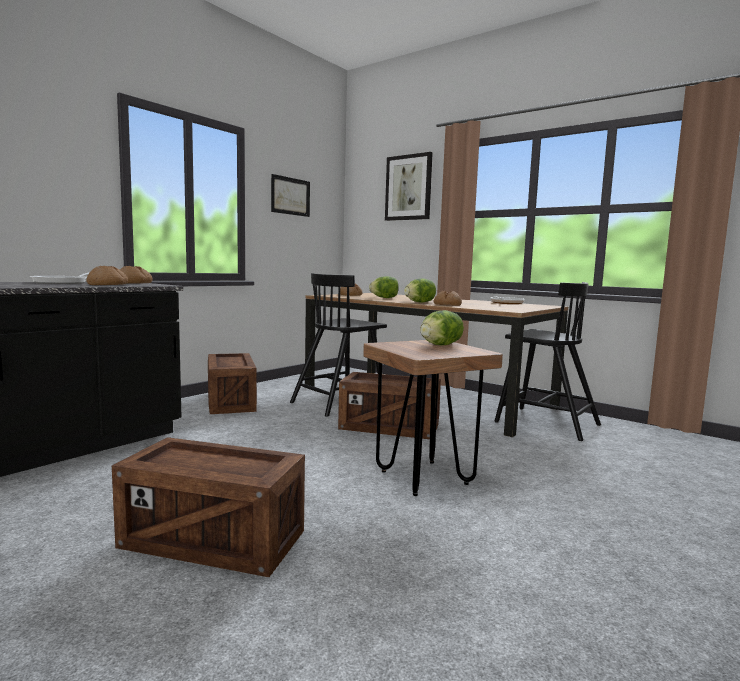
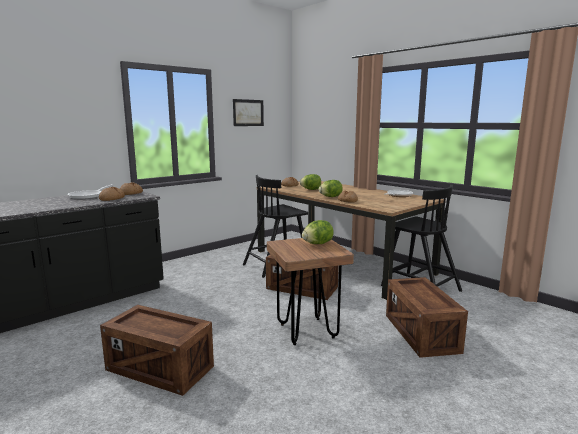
camera: 10 degrees right, 5 degrees up
crate [208,353,257,414] -> crate moved to [386,277,468,358]
picture [385,152,433,221] -> none

